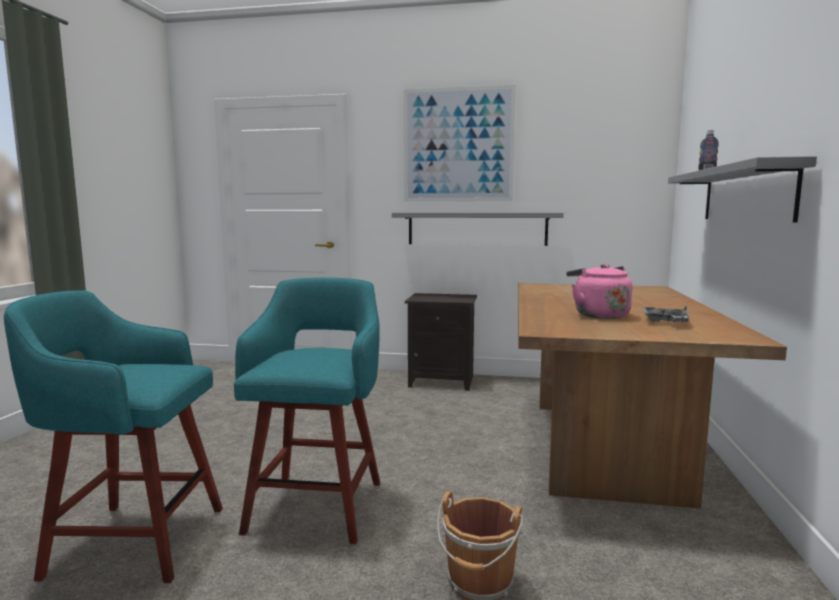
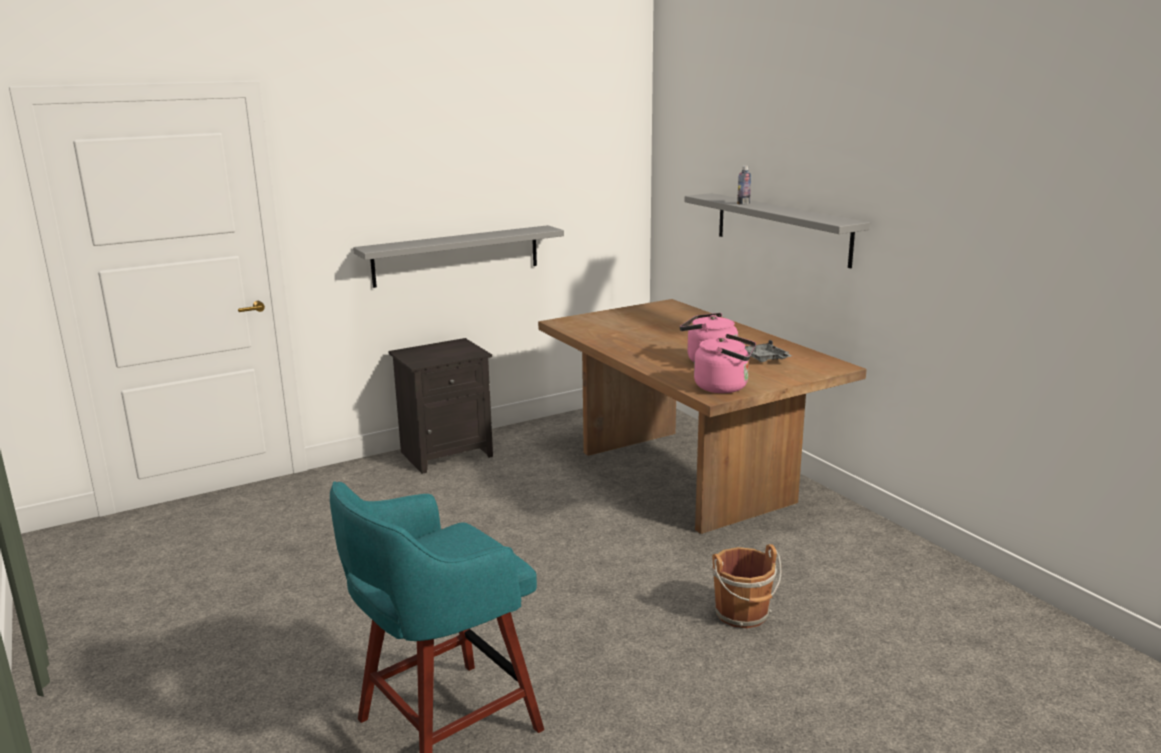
camera: 40 degrees left, 10 degrees up
turquoise stool [234,277,380,544] -> none
picture [404,85,516,202] -> none
none -> pink kettle [694,334,756,393]

